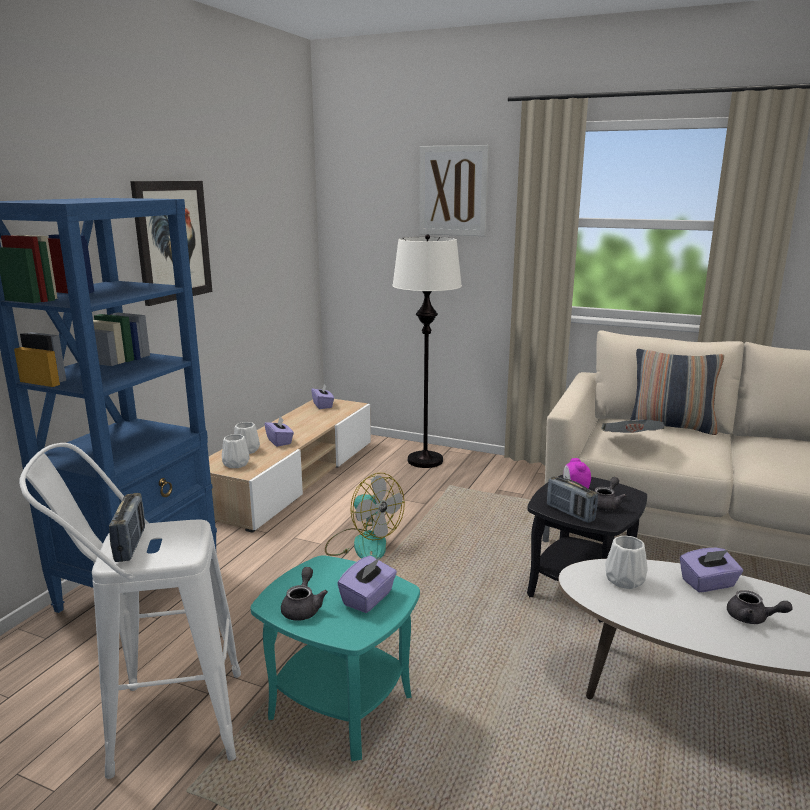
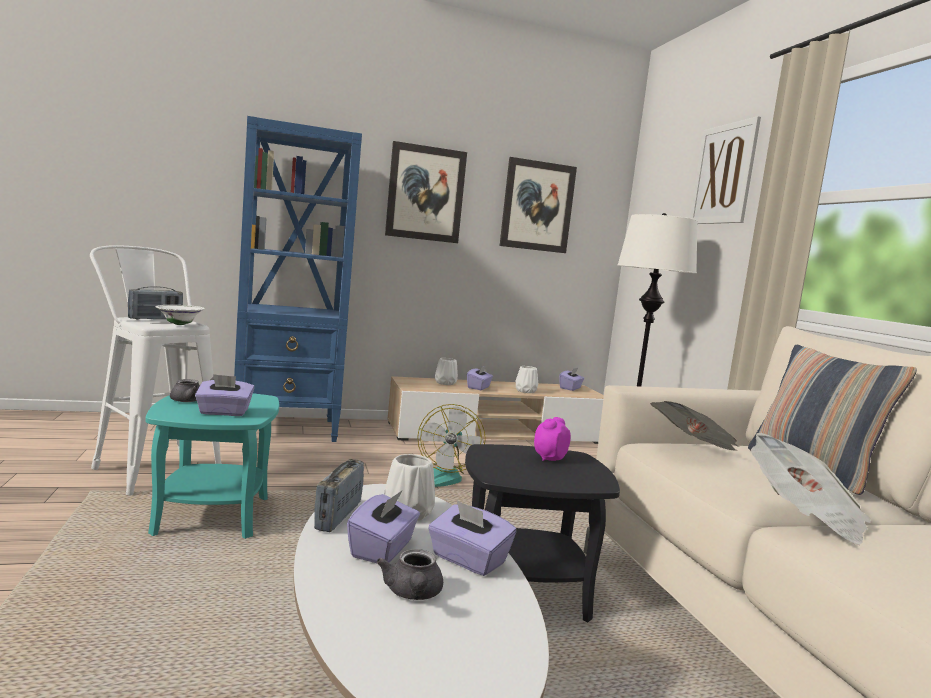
camera: 50 degrees right, 10 degrees down
white vase [222,434,250,468] -> white vase moved to [516,366,538,393]
radio [547,476,598,523] -> radio moved to [314,459,364,532]
grey teapot [594,477,627,511] -> none
none -> white bowl [155,305,205,325]
none -> purple tissue box [347,490,420,563]
none -> picture [500,157,577,253]
none -> newspaper [751,433,871,545]

